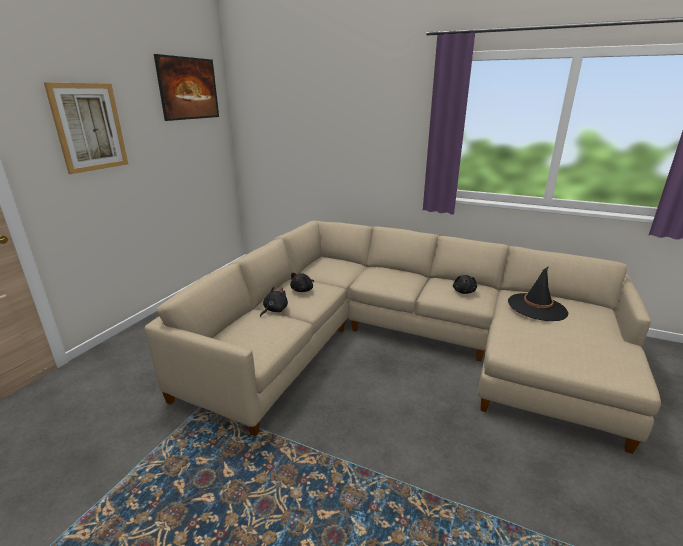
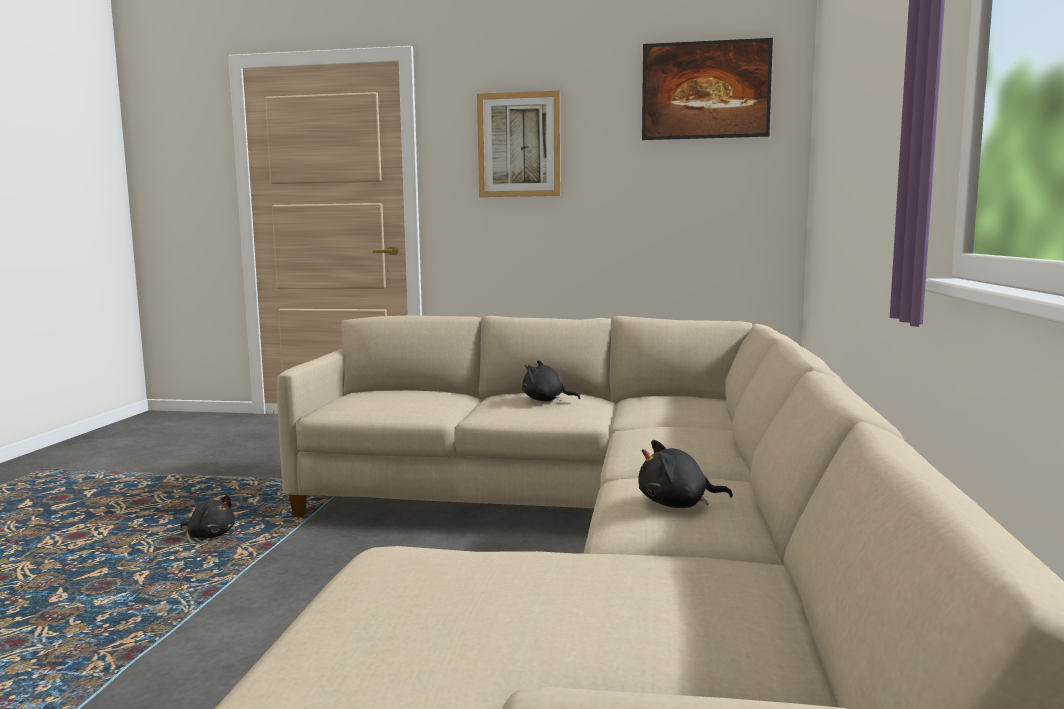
camera: 75 degrees right, 15 degrees down
black plush toy [260,287,288,317] -> black plush toy moved to [180,495,235,538]
black hat [508,266,568,321] -> none

